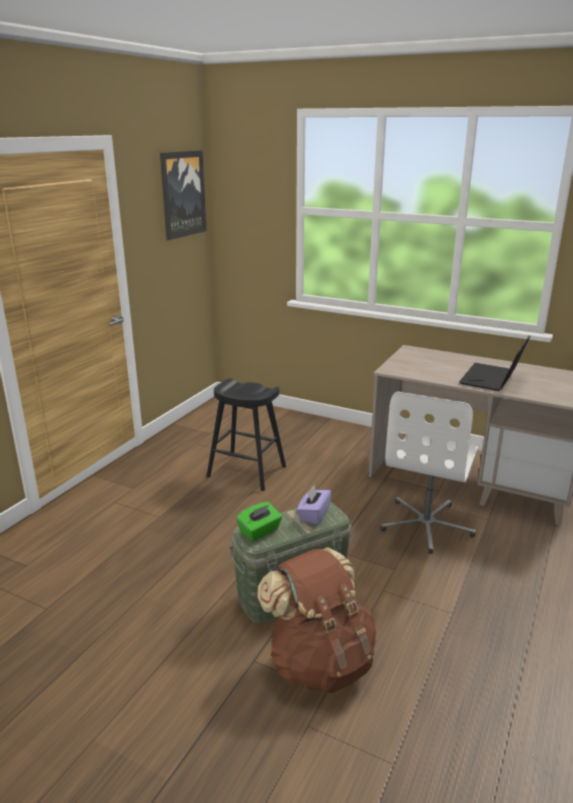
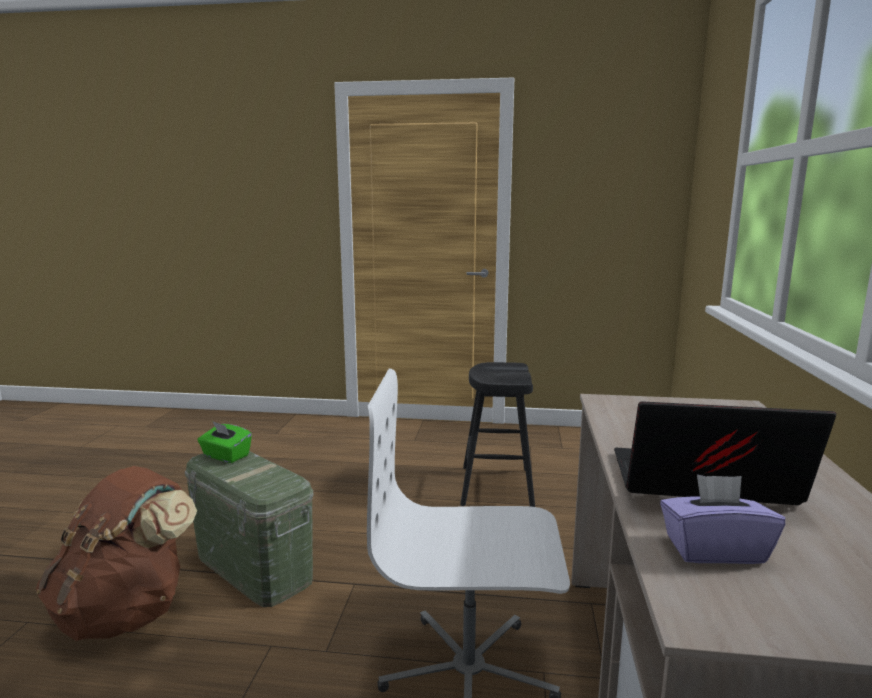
camera: 70 degrees right, 10 degrees down
picture [160,150,206,240] -> none
purple tissue box [297,485,332,525] -> purple tissue box moved to [660,475,785,564]

